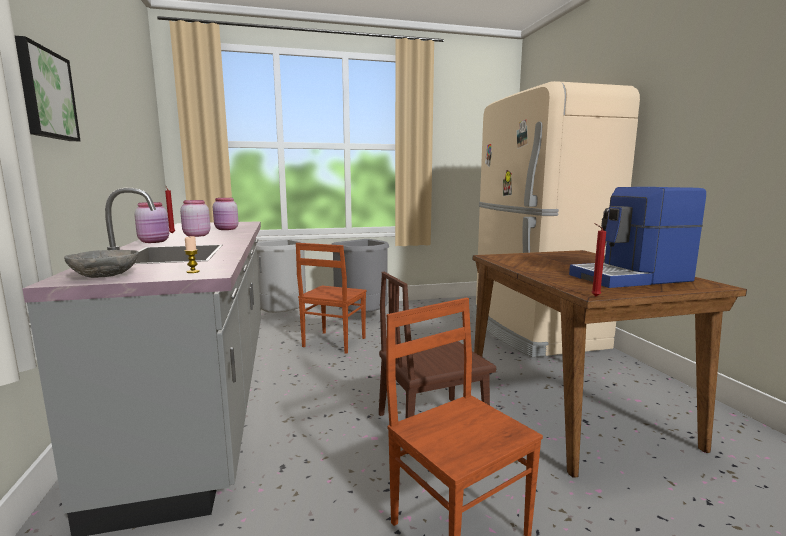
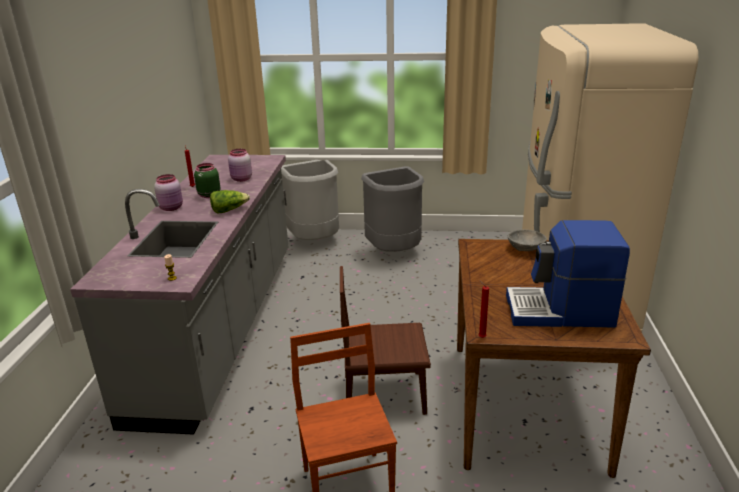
camera: 20 degrees right, 15 degrees up
picture [15,36,80,141] -> none
grey bowl [64,250,139,278] -> grey bowl moved to [508,230,547,251]
pink jar [180,200,210,237] -> green jar [194,163,221,198]
brown chair [296,243,367,354] -> none
none -> lettuce [210,190,250,213]

